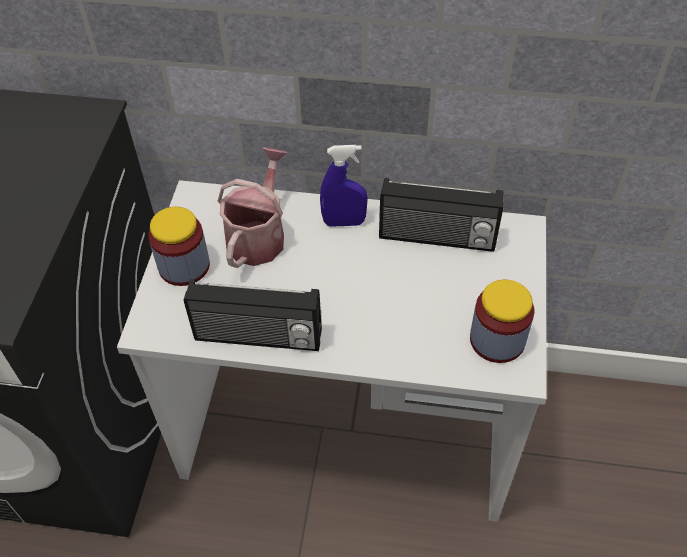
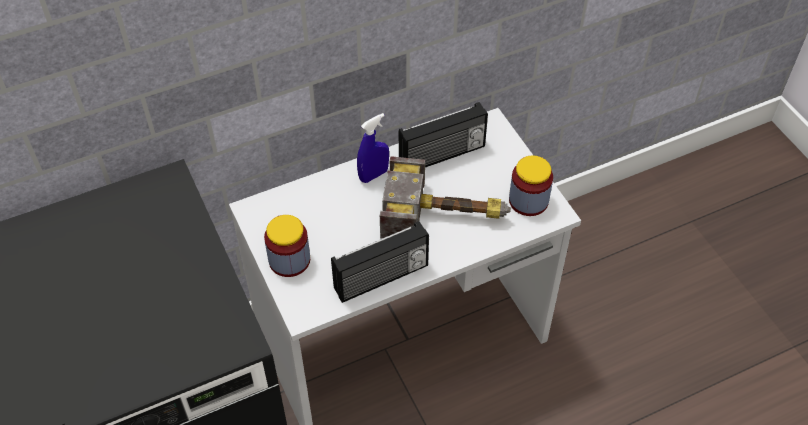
camera: 35 degrees left, 0 degrees up
watering can [218,147,288,268] -> none
none -> hammer [380,156,511,239]

